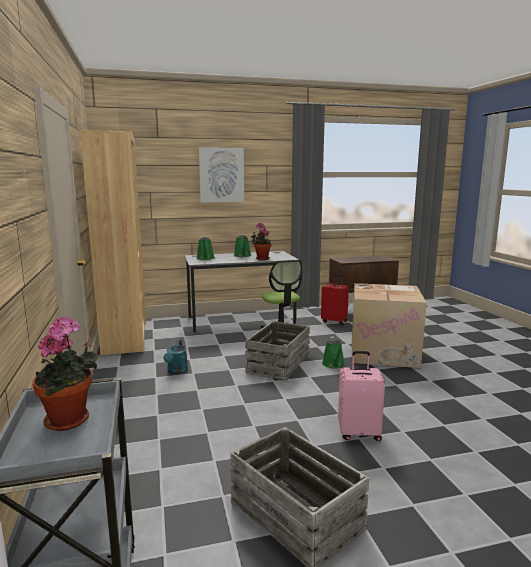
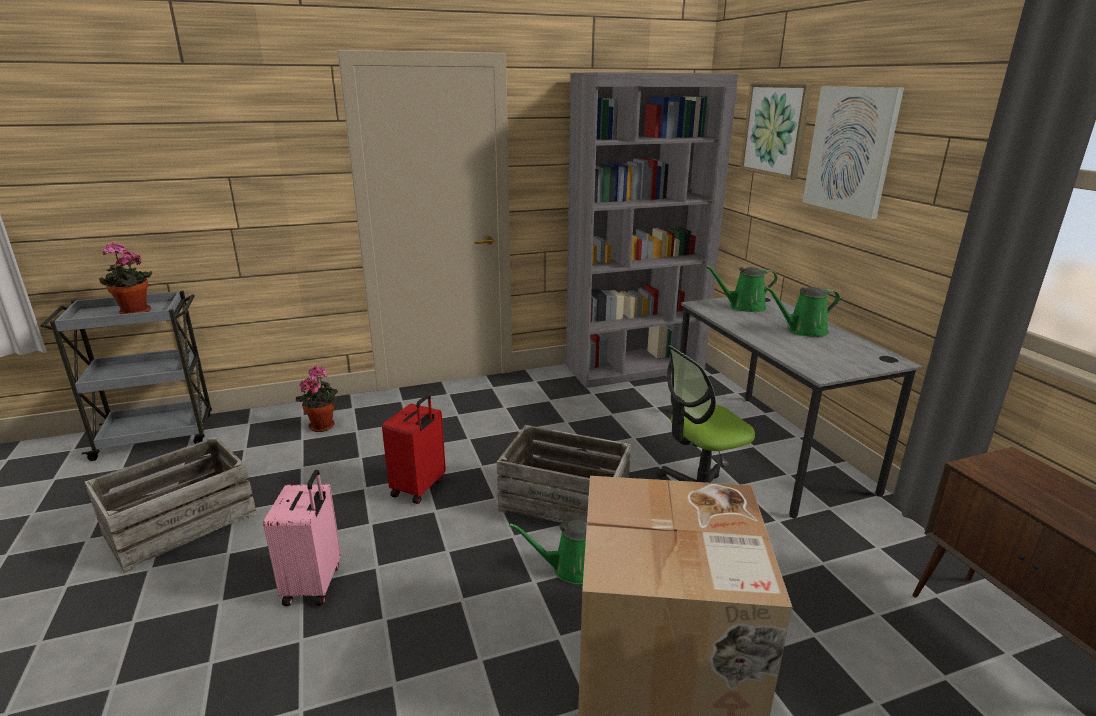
camera: 85 degrees right, 10 degrees up
brown bookcase [80,130,146,355] -> grey bookcase [566,72,738,388]
turquoise watering can [163,340,188,375] -> none
potted plant [251,223,272,260] -> potted plant moved to [296,366,339,432]
red suitcase [321,274,349,325] -> red suitcase moved to [382,394,446,504]
none -> picture [740,84,812,180]

